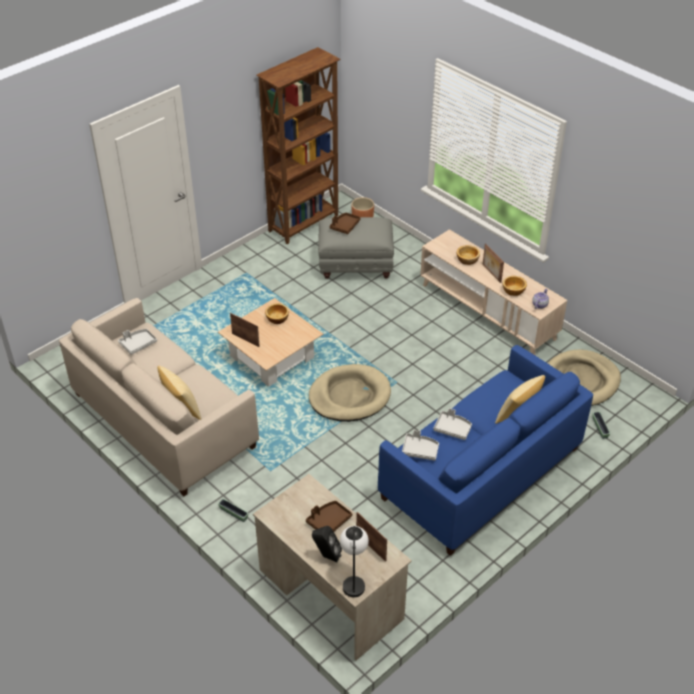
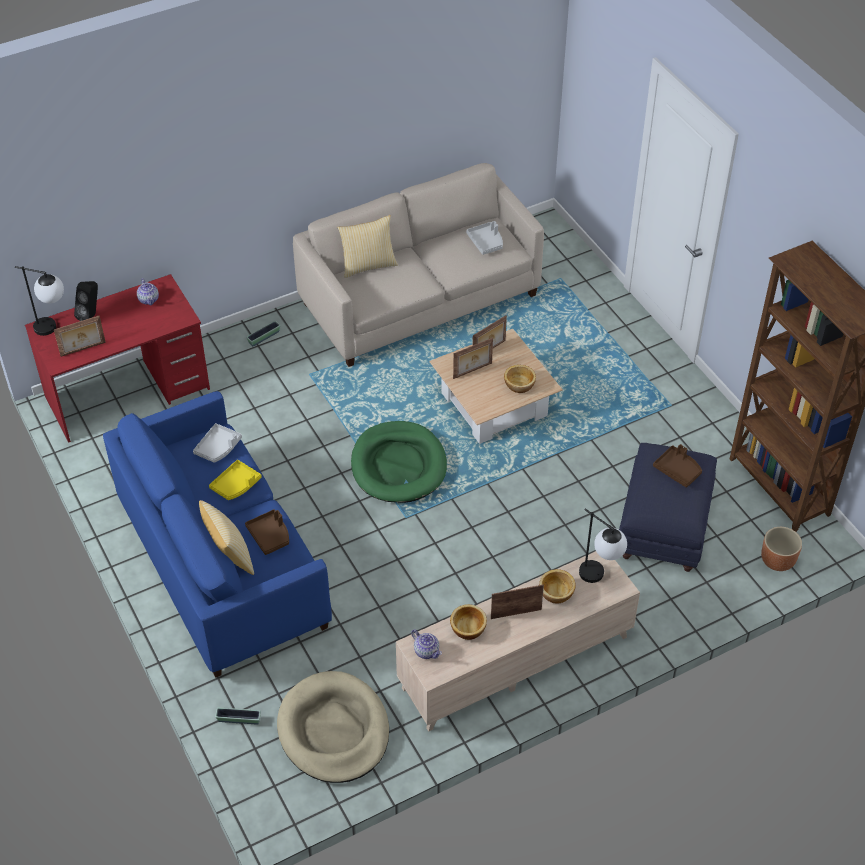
camera: 105 degrees right, 5 degrees up
beige desk [253,474,412,661] -> red desk [25,274,210,443]
brown tray [306,501,352,532] -> brown tray moved to [245,509,289,555]
beige dog bed [309,364,391,422] -> green dog bed [351,421,447,503]
grey ottoman [318,217,394,279] -> blue ottoman [619,443,717,572]
grey tray [433,408,472,440] -> yellow tray [209,460,261,500]
none -> teapot [137,278,159,305]
none -> picture frame [453,338,493,379]
none -> table lamp [579,508,627,583]

